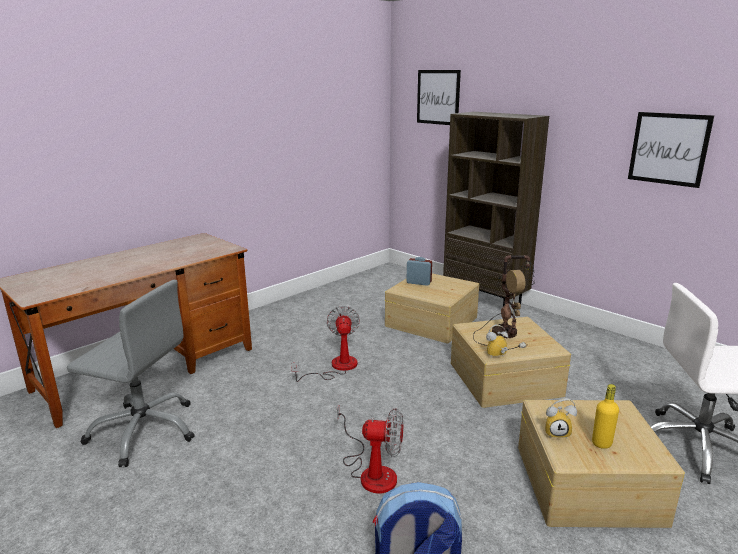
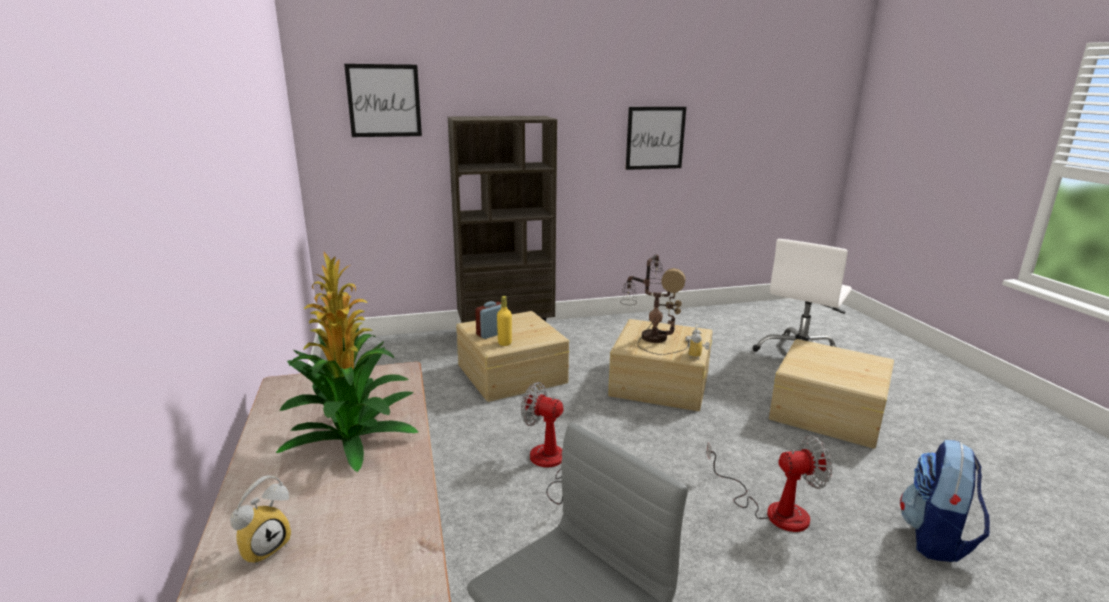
camera: 60 degrees left, 0 degrees up
fan [337,406,403,493] -> fan turned 45 degrees clockwise [706,435,832,532]
alarm clock [545,398,577,439] -> alarm clock moved to [230,475,291,566]
yellow bottle [592,384,619,449] -> yellow bottle moved to [497,296,512,346]
none -> potted plant [276,252,418,472]

